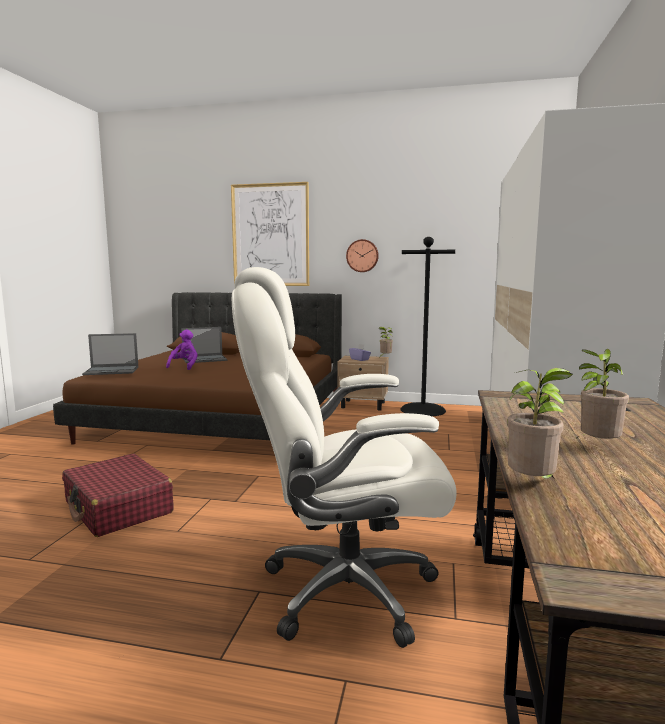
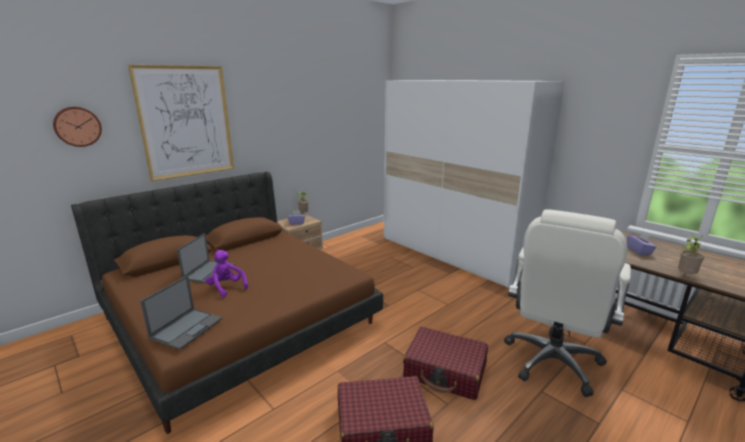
camera: 55 degrees left, 10 degrees up
wall clock [346,239,379,272] -> wall clock moved to [53,107,102,147]
black clothes rack [401,237,455,416] -> none
potted plant [576,349,629,439] -> purple tissue box [627,233,657,255]
none -> red suitcase [403,327,488,400]

